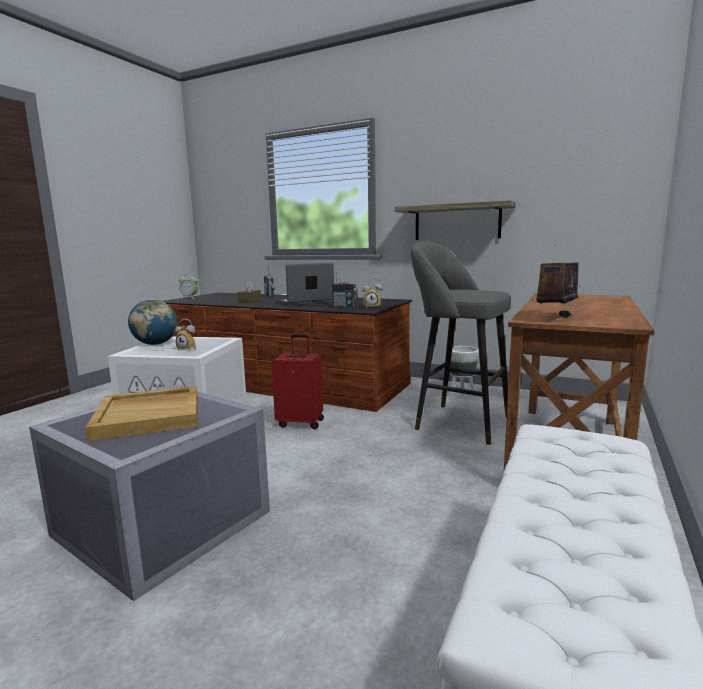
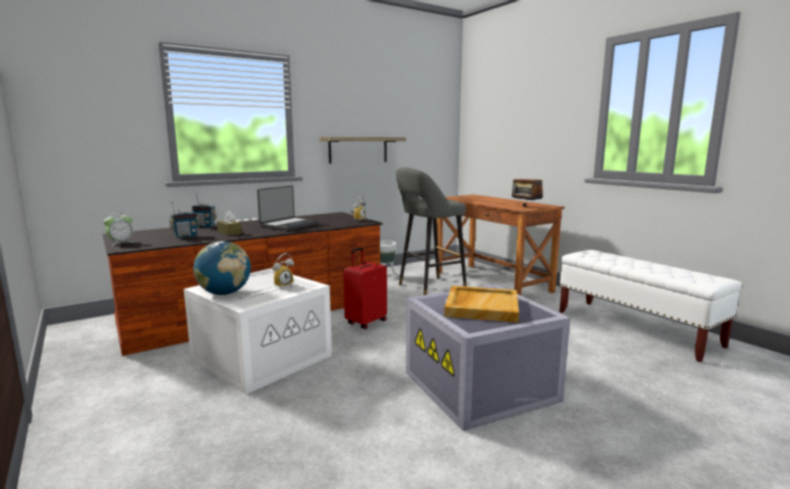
camera: 60 degrees left, 0 degrees up
laptop [276,263,334,306] -> laptop turned 150 degrees counterclockwise [257,185,318,231]
radio [330,270,358,308] -> radio moved to [169,201,199,238]

